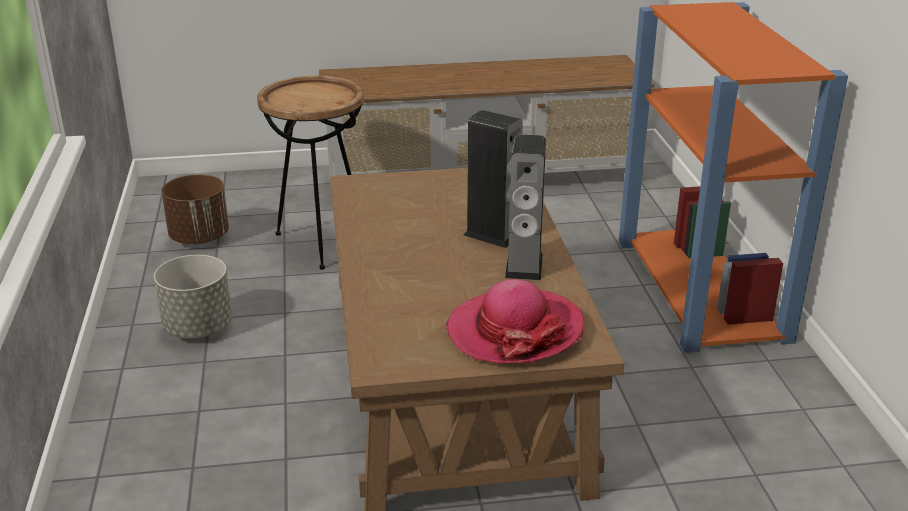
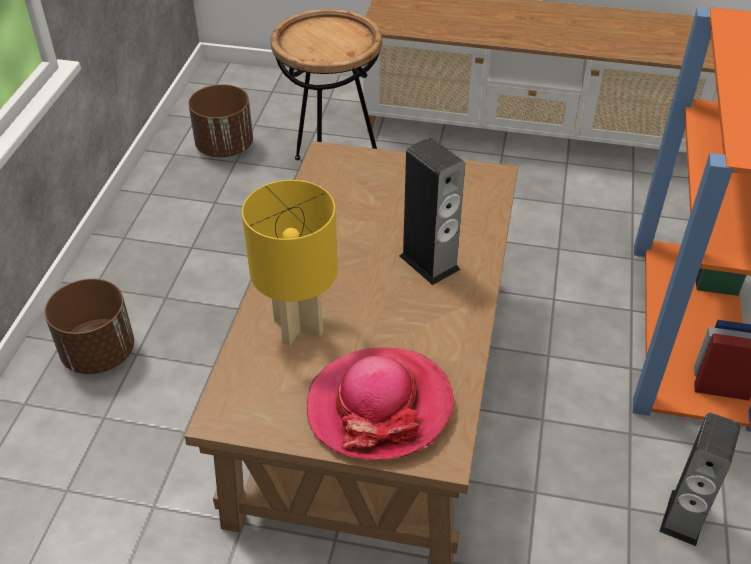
camera: 20 degrees right, 15 degrees up
grey planter [154,255,232,339] -> none
speaker [505,135,546,280] -> speaker moved to [659,413,741,546]
none -> brown planter [44,279,134,374]
none -> yellow table lamp [242,180,338,346]

